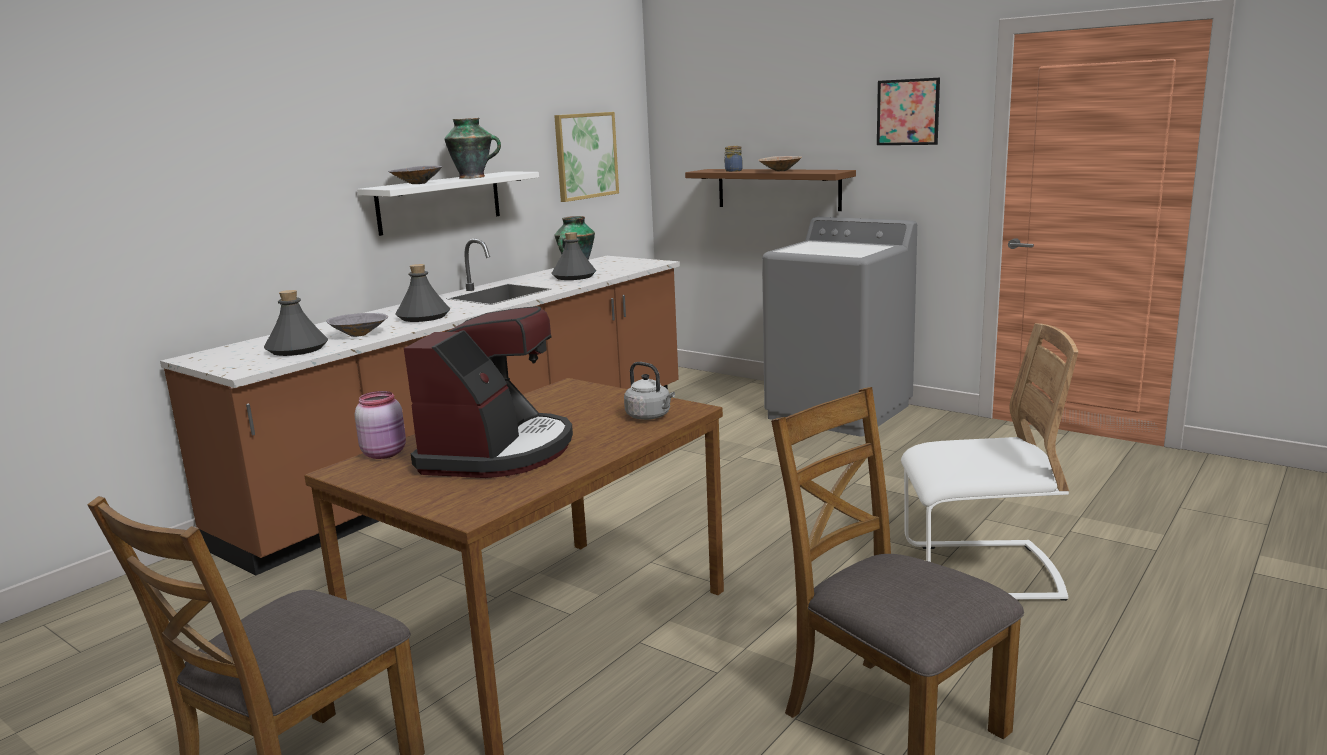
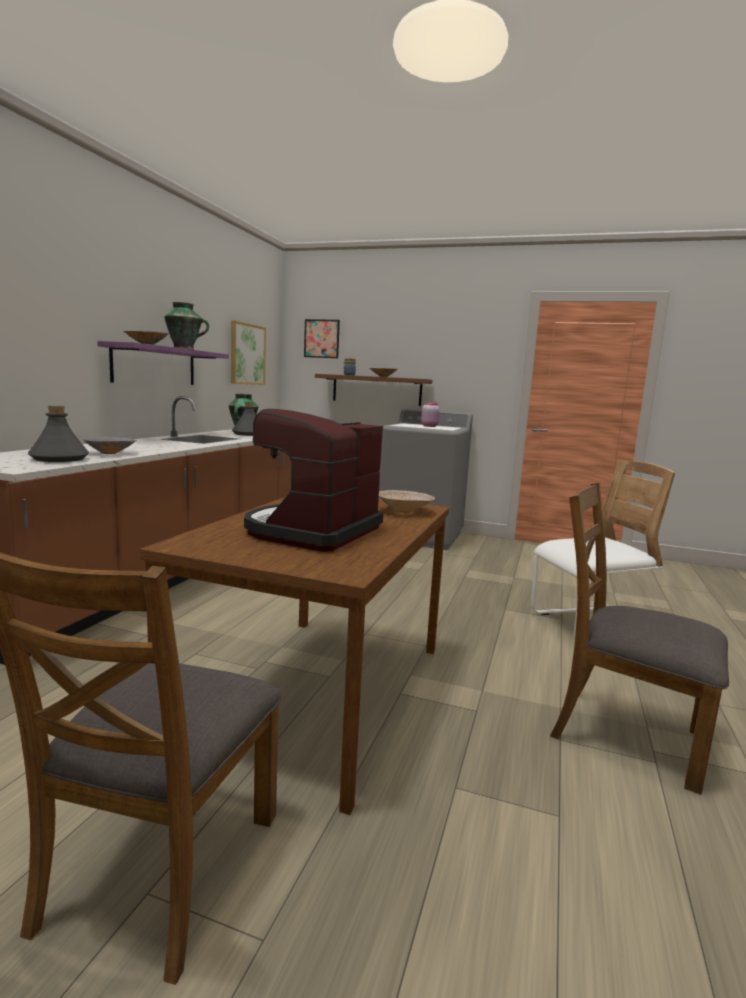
camera: 20 degrees left, 5 degrees down
pink jar [355,391,406,459] -> pink jar moved to [421,402,440,427]
white shelf [357,171,539,236] -> purple shelf [97,341,229,385]
grey bottle [395,264,450,322] -> none
coffee machine [404,306,573,478] -> coffee machine turned 150 degrees counterclockwise [244,409,383,552]
grey kettle [624,362,675,420] -> beige bowl [379,490,435,513]
picture [877,78,940,145] -> picture moved to [304,319,340,358]

